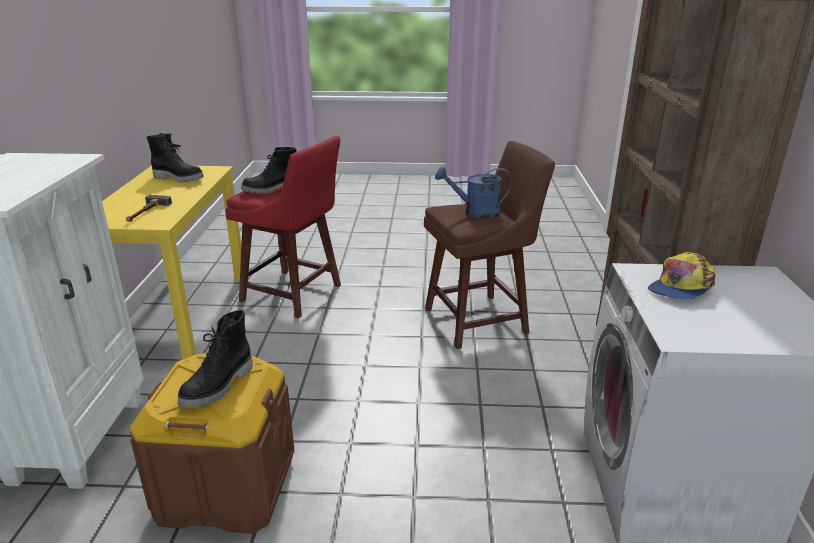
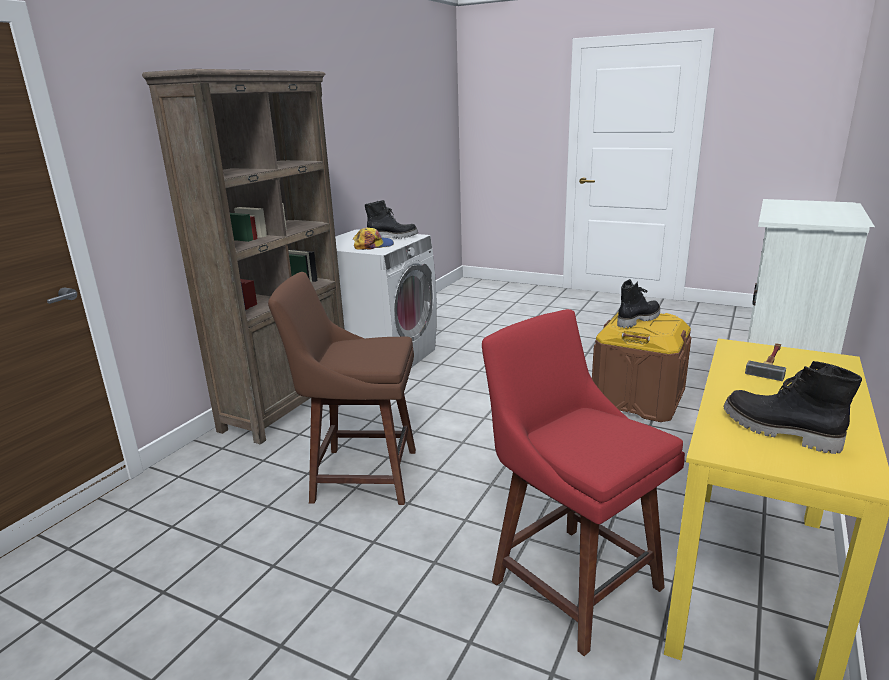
camera: 155 degrees left, 5 degrees down
black boot [241,147,296,194] -> black boot moved to [365,200,418,239]
blue watering can [435,166,512,219] -> none

